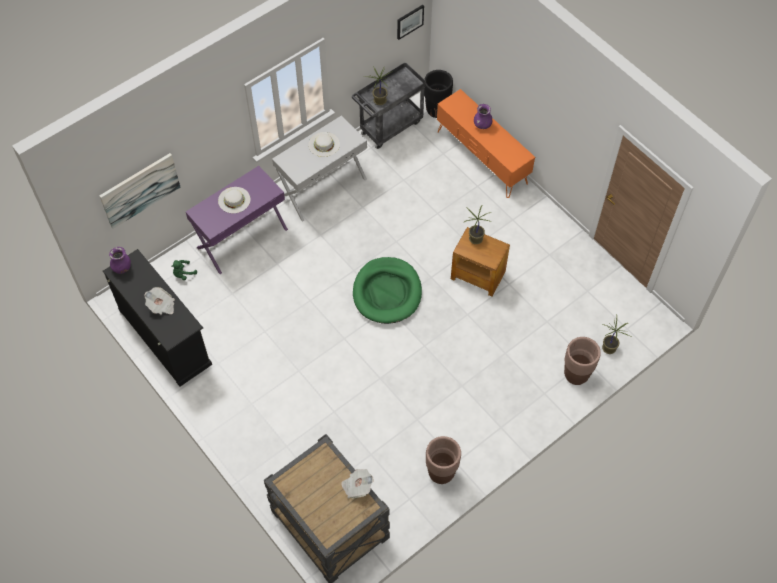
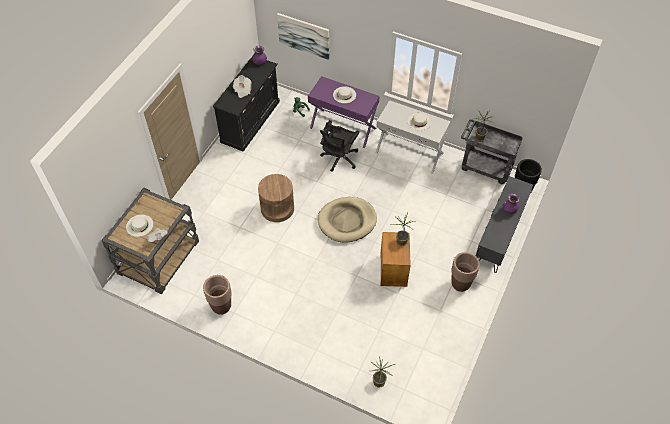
camera: 65 degrees right, 5 degrees down
green dog bed [353,257,422,324] -> beige dog bed [318,197,377,243]
picture [397,5,424,40] -> none
orange tv stand [437,89,535,198] -> grey tv stand [476,176,533,273]
brown planter [564,337,601,385] -> brown planter moved to [451,252,480,292]
none -> white hat [126,214,153,237]
none -> brown side table [258,174,294,222]
none -> office chair [320,120,359,172]

